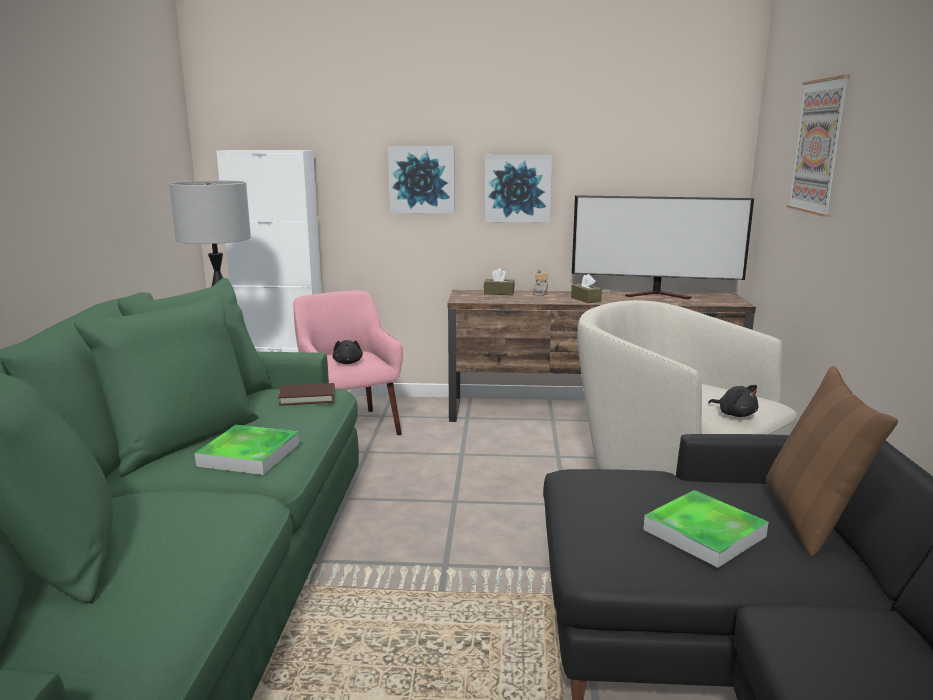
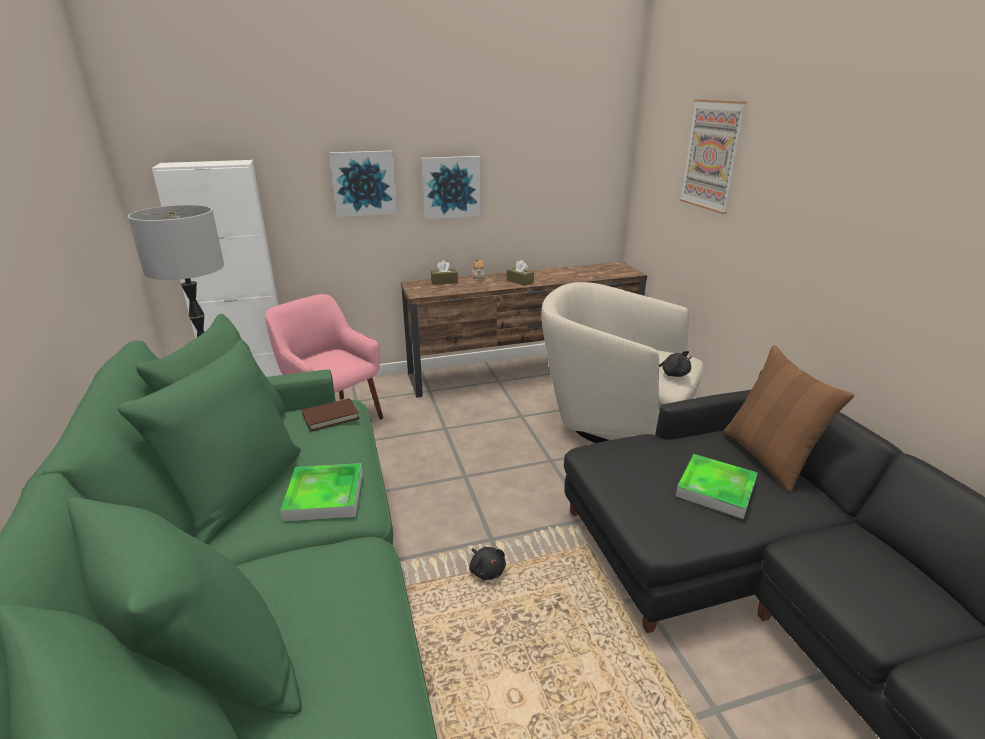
camera: 20 degrees left, 10 degrees up
black plush toy [333,340,363,364] -> black plush toy moved to [469,547,506,580]
television [572,195,754,299] -> none

